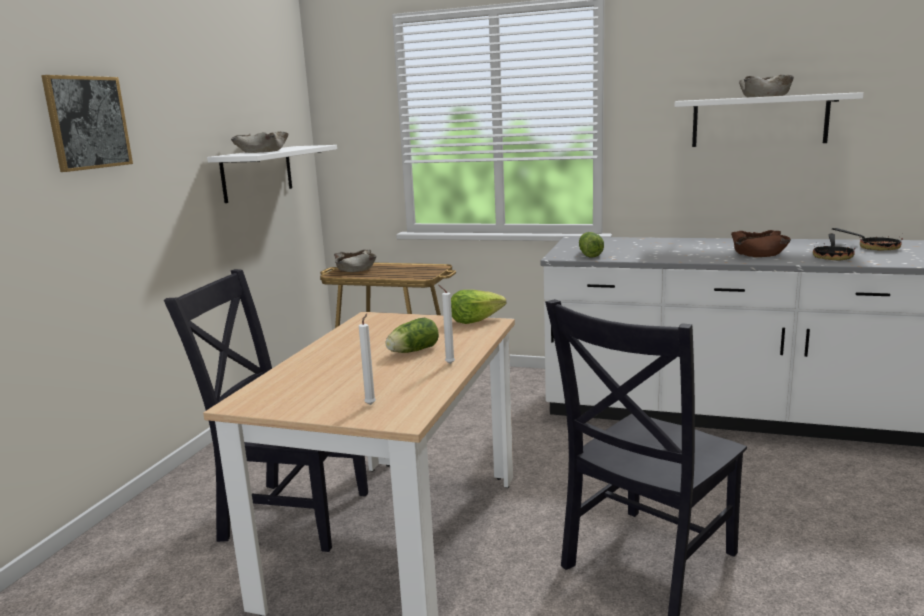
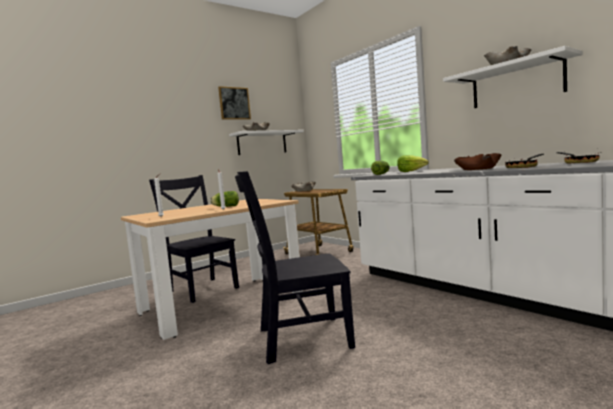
camera: 35 degrees right, 10 degrees down
picture [41,75,133,172] -> picture moved to [218,86,251,120]
lettuce [451,290,506,324] -> lettuce moved to [397,155,429,172]

